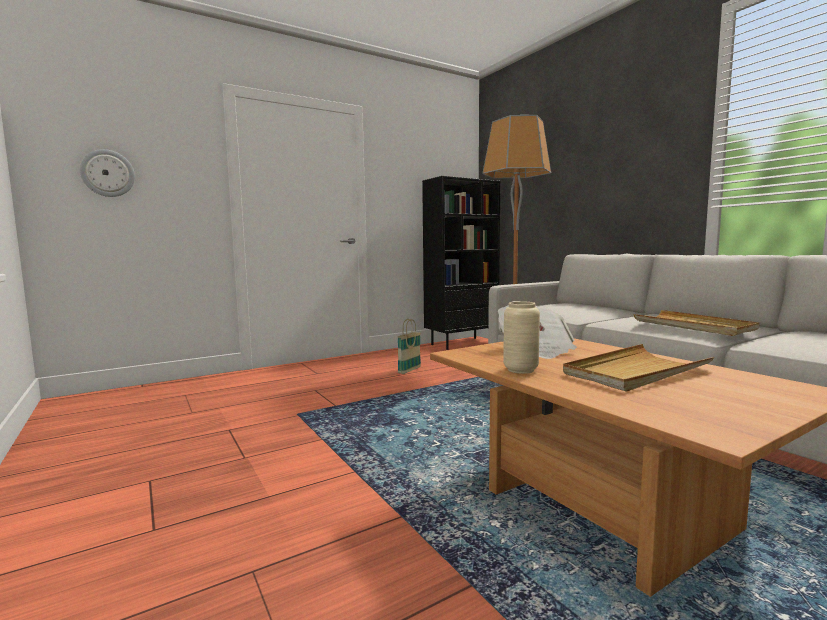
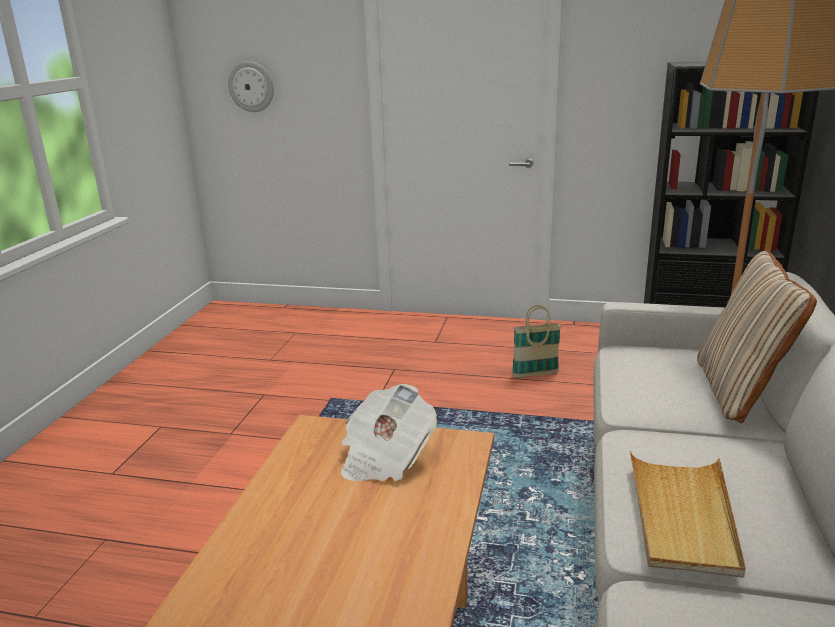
camera: 45 degrees right, 15 degrees up
beige vase [503,301,540,374] -> none
beige tray [563,344,714,392] -> none
none -> beige pillow [697,250,817,423]

